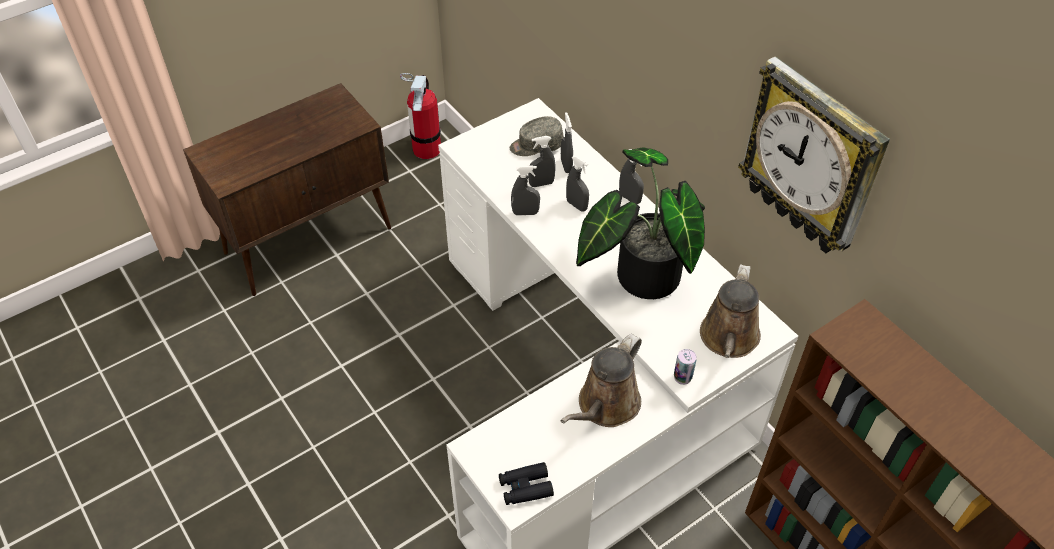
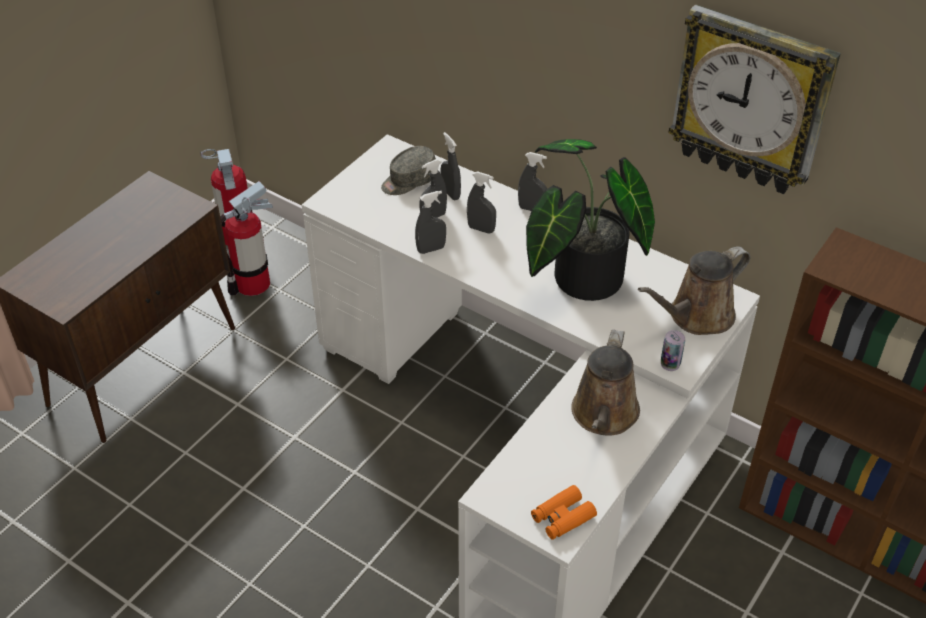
camera: 20 degrees left, 5 degrees down
black binoculars [499,462,554,505] -> orange binoculars [531,485,597,540]
brown watering can [700,264,761,358] -> brown watering can turned 60 degrees clockwise [638,246,750,335]
none -> fire extinguisher [220,181,273,296]

